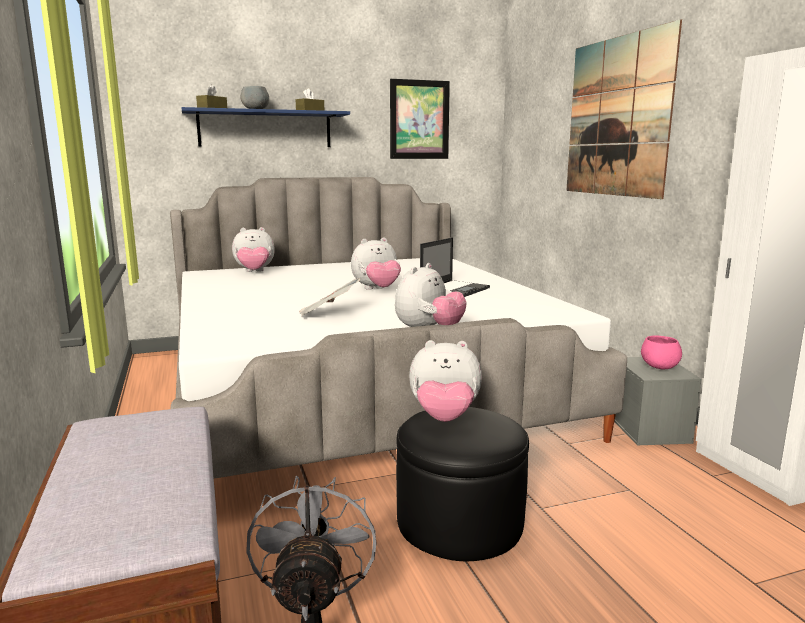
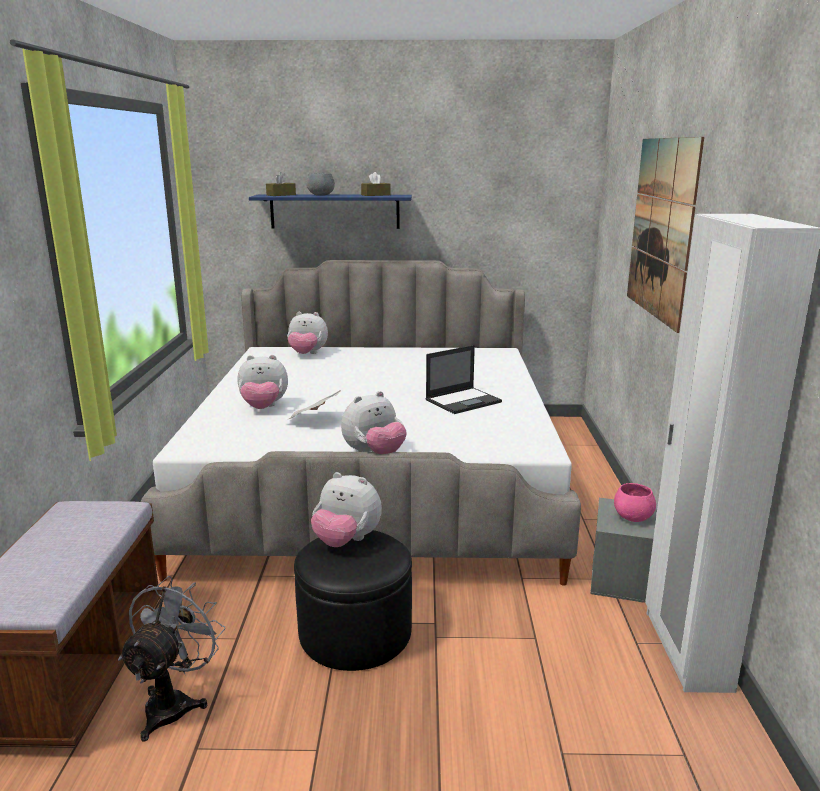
camera: 20 degrees right, 5 degrees up
plush toy [351,238,401,290] -> plush toy moved to [237,355,288,409]
picture [390,79,450,159] -> none

